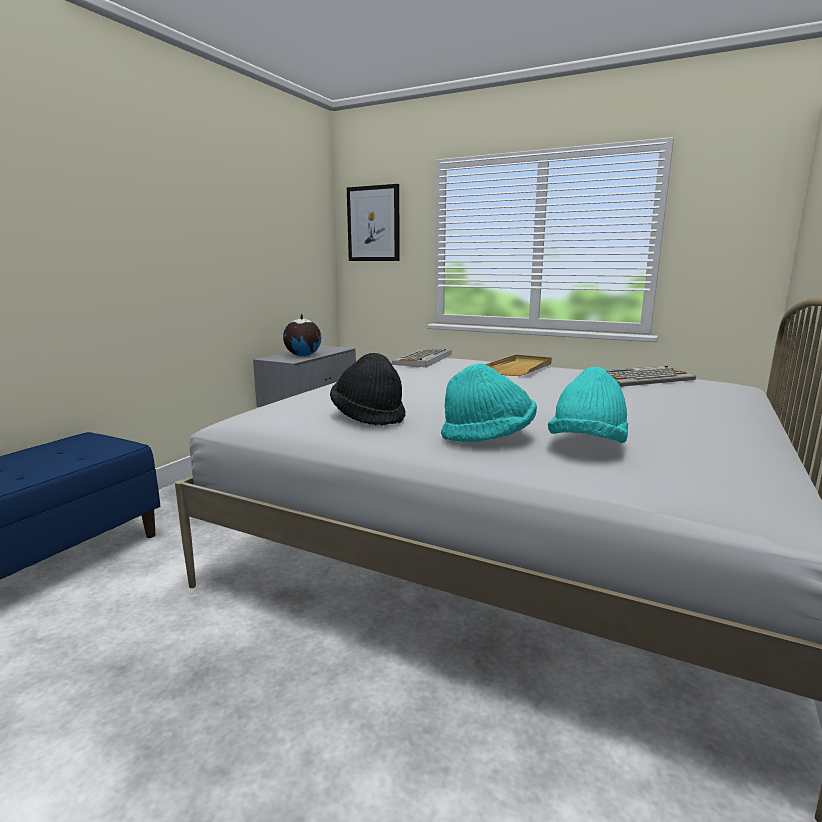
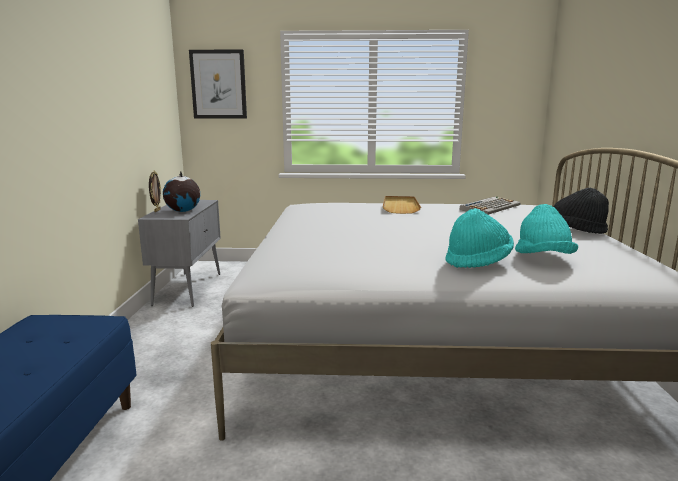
camera: 25 degrees left, 0 degrees up
black hat [330,353,406,426] -> black hat moved to [553,188,609,234]
keyboard [392,349,452,367] -> none
none -> picture frame [149,171,161,212]

